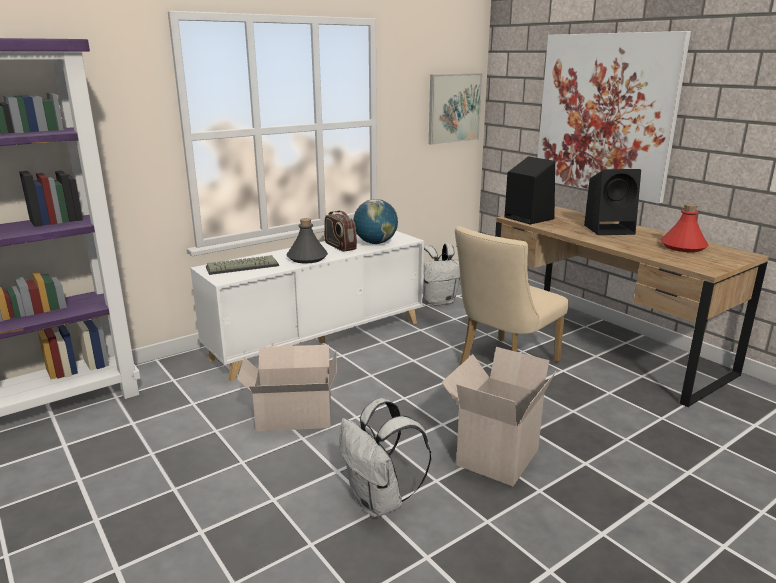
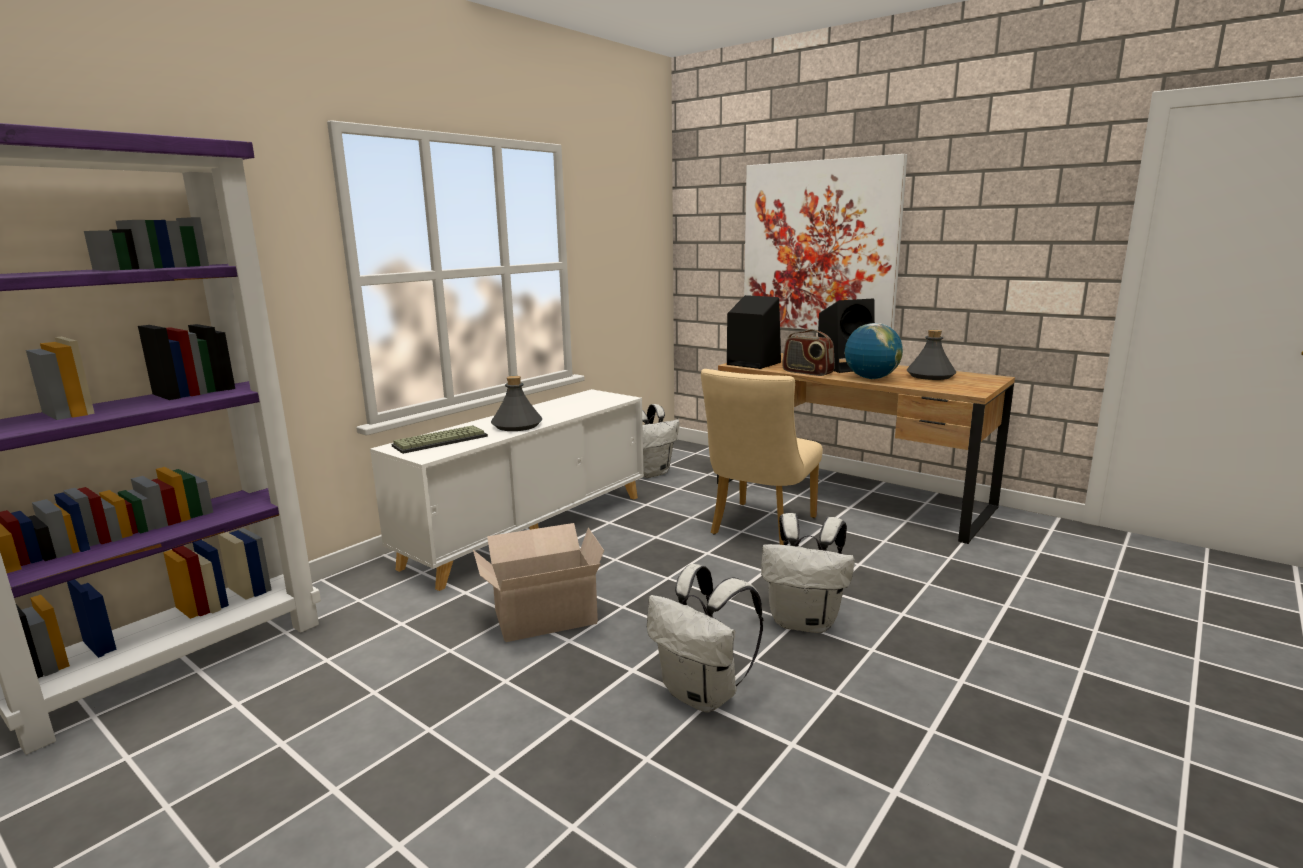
camera: 15 degrees left, 5 degrees down
radio [324,211,357,252] -> radio moved to [782,329,835,376]
globe [354,199,398,244] -> globe moved to [845,323,903,379]
picture [429,73,482,145] -> none
cardboard box [441,347,556,486] -> white backpack [761,513,855,633]
red bottle [661,204,708,252] -> grey bottle [907,330,956,380]

